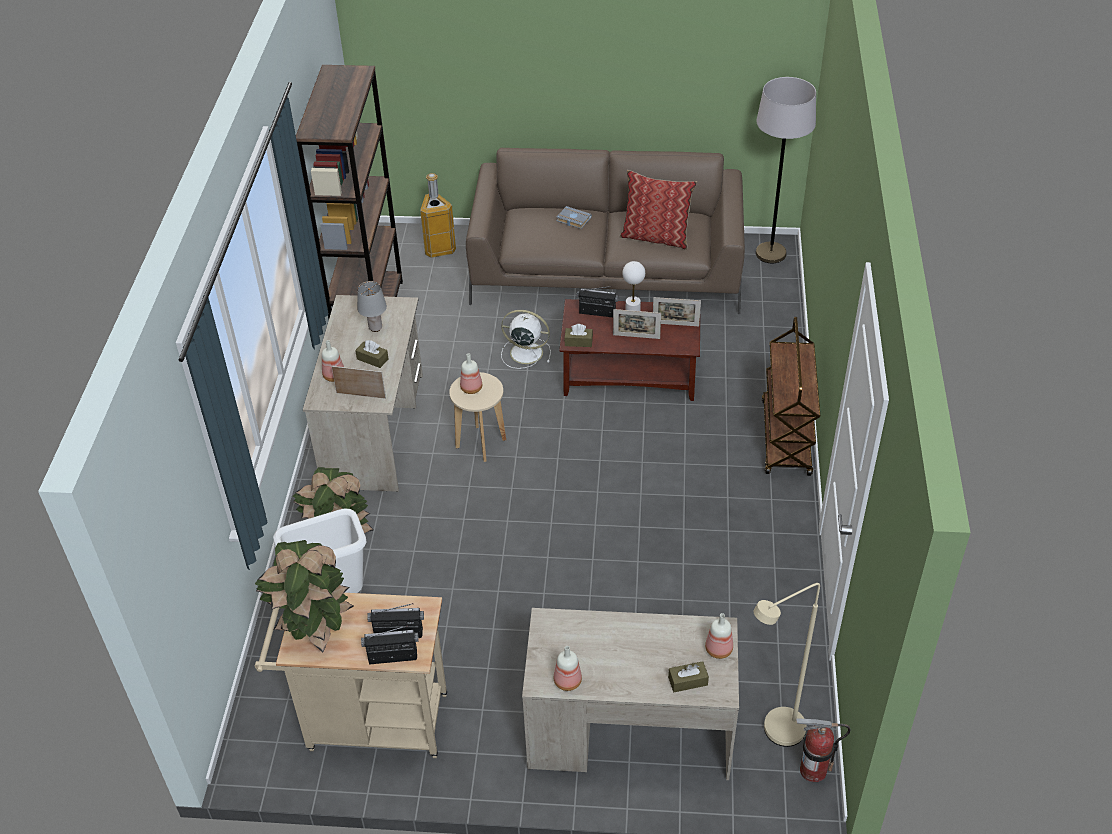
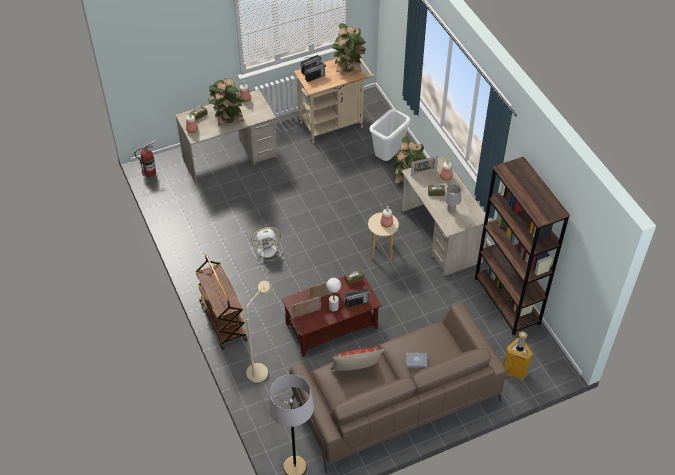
camera: 150 degrees right, 5 degrees up
white fan [501,310,551,369] -> white fan moved to [251,227,282,261]
beige floor lamp [754,583,820,747] -> beige floor lamp moved to [246,281,271,383]
none -> potted plant [208,78,244,125]

